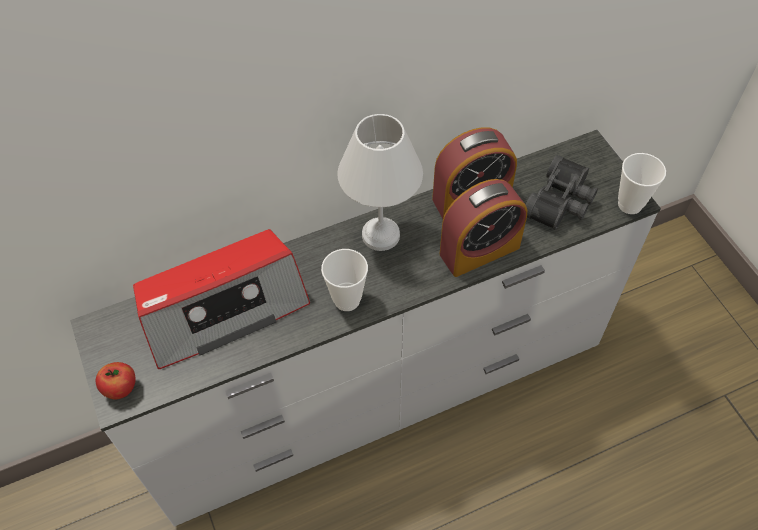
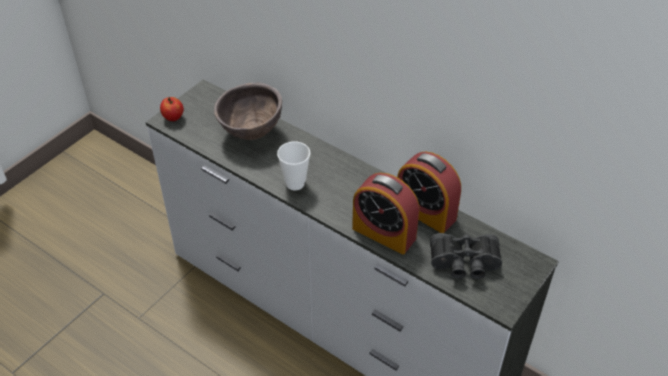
camera: 60 degrees right, 10 degrees down
radio [133,229,310,369] -> brown bowl [214,82,282,140]
white table lamp [337,114,423,251] -> none
cup [618,153,666,214] -> none

